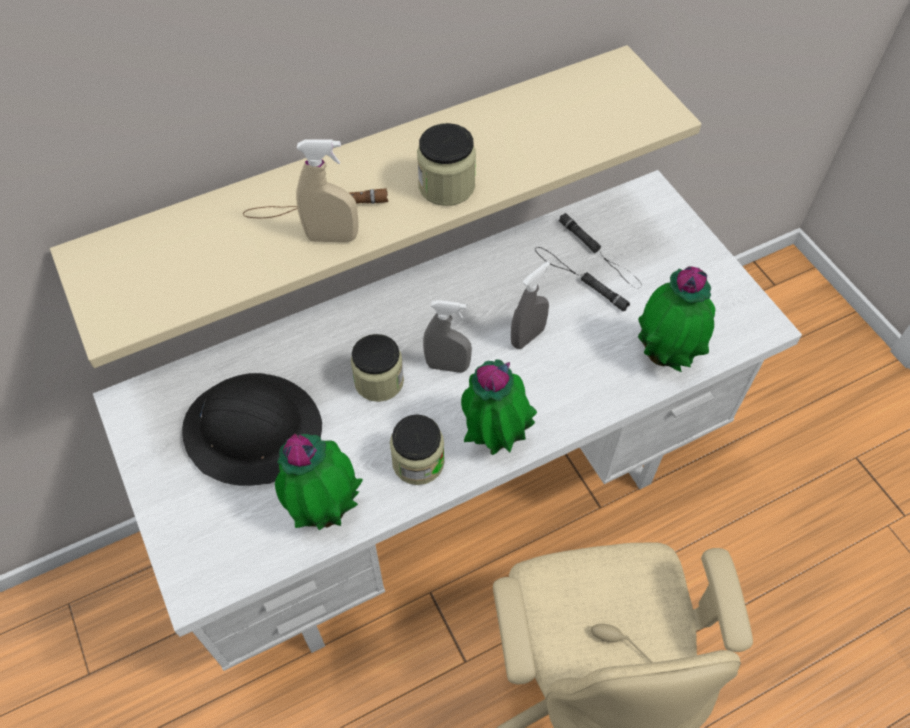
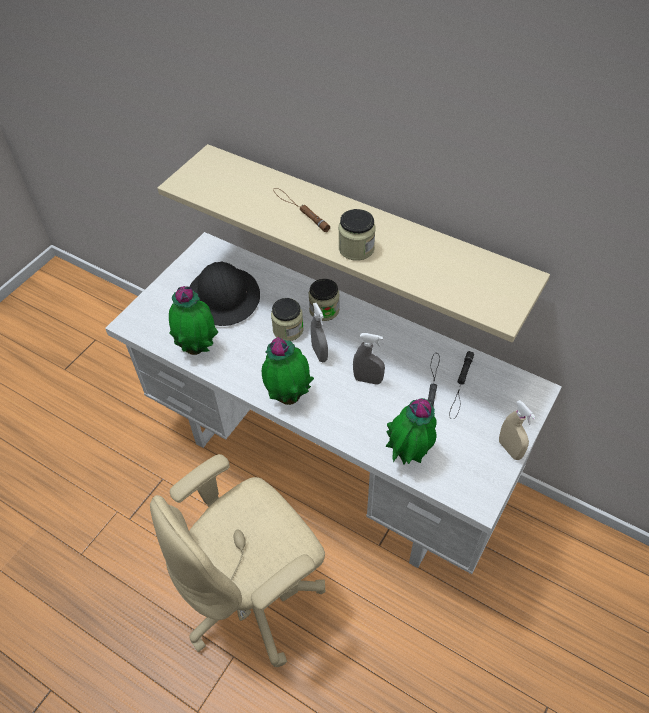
camera: 60 degrees right, 5 degrees down
beige spray bottle [296,139,359,242] -> beige spray bottle moved to [499,400,536,460]
jar [390,414,445,485] -> jar moved to [309,279,339,321]

